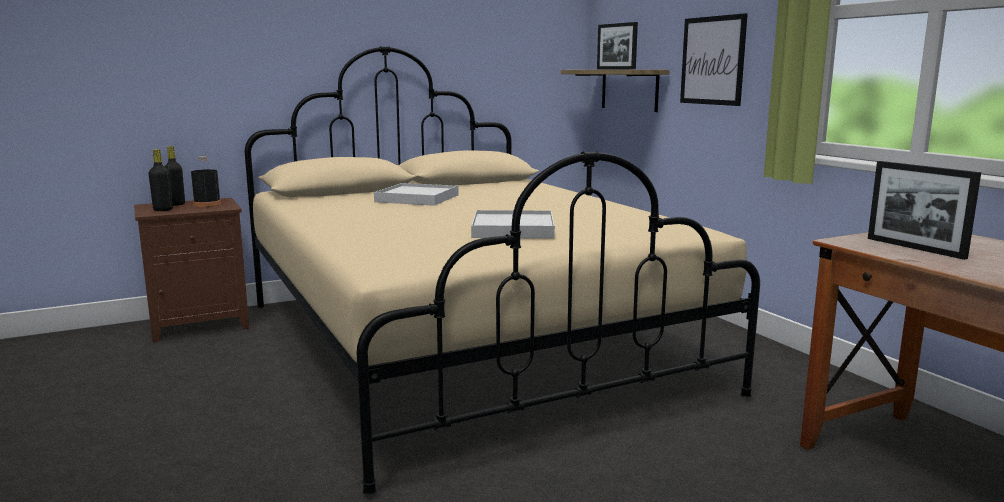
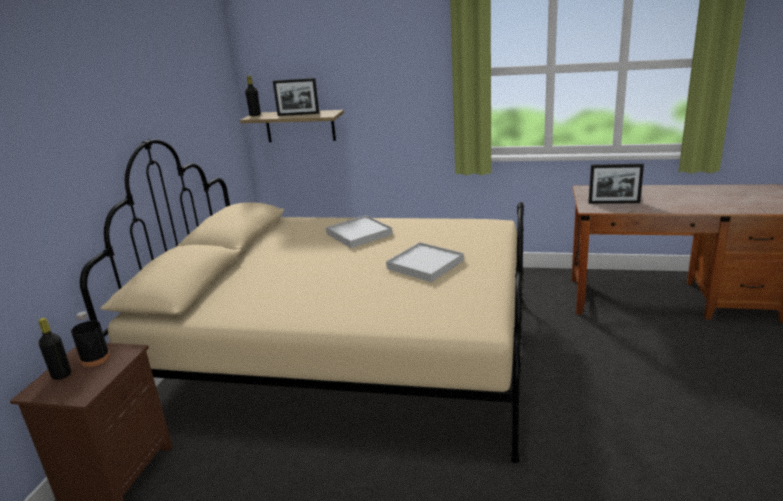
camera: 50 degrees left, 10 degrees up
black bottle [148,149,173,211] -> black bottle moved to [245,76,261,116]
white tray [374,183,459,206] -> white tray moved to [326,215,393,248]
picture [680,13,748,106] -> none

